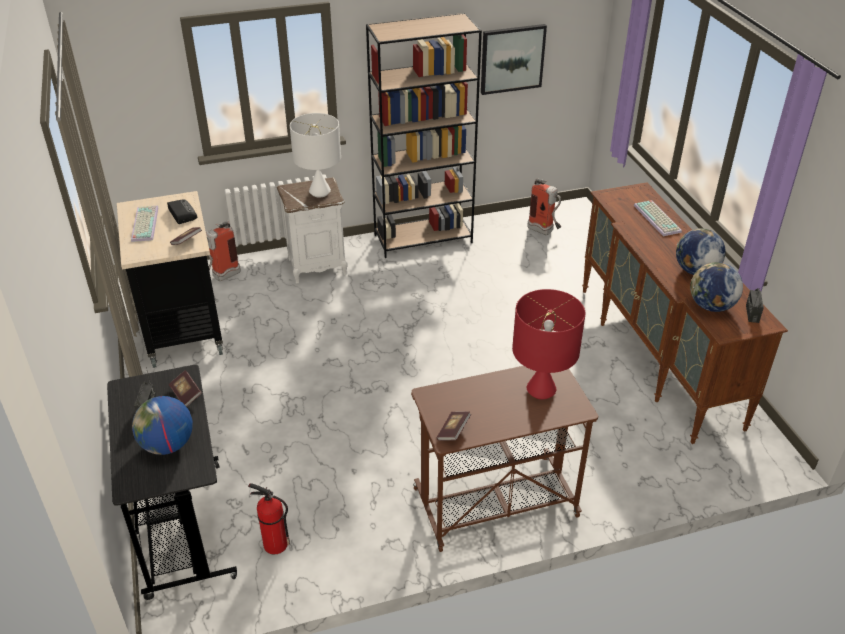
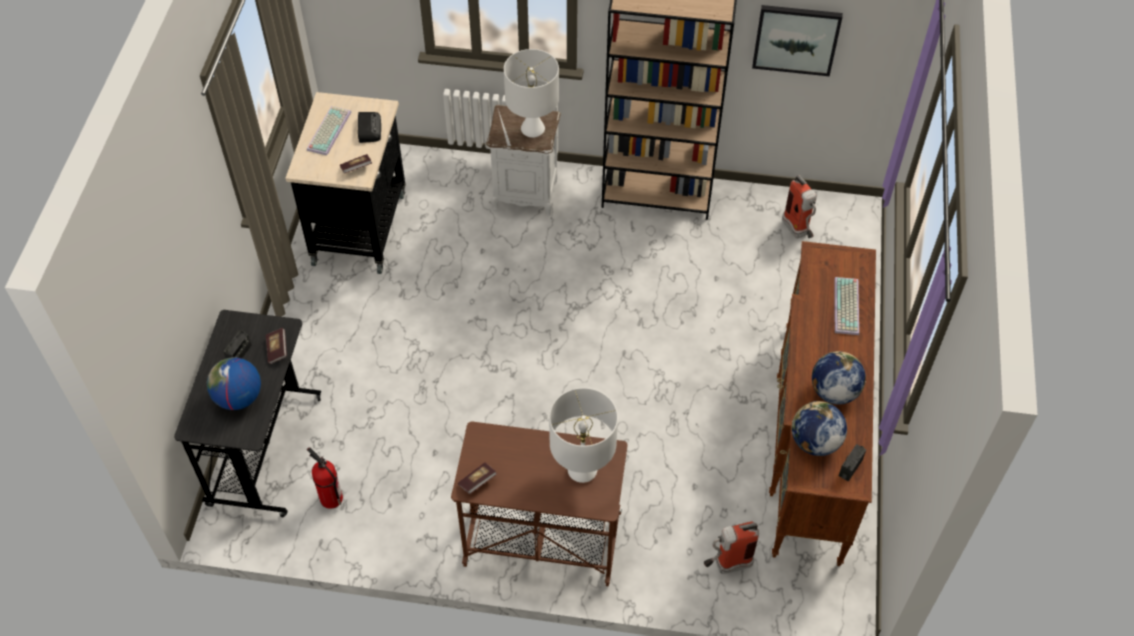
camera: 25 degrees right, 15 degrees up
fire extinguisher [206,221,241,281] -> fire extinguisher moved to [704,522,759,574]
red table lamp [512,289,585,400] -> white table lamp [549,388,618,483]

